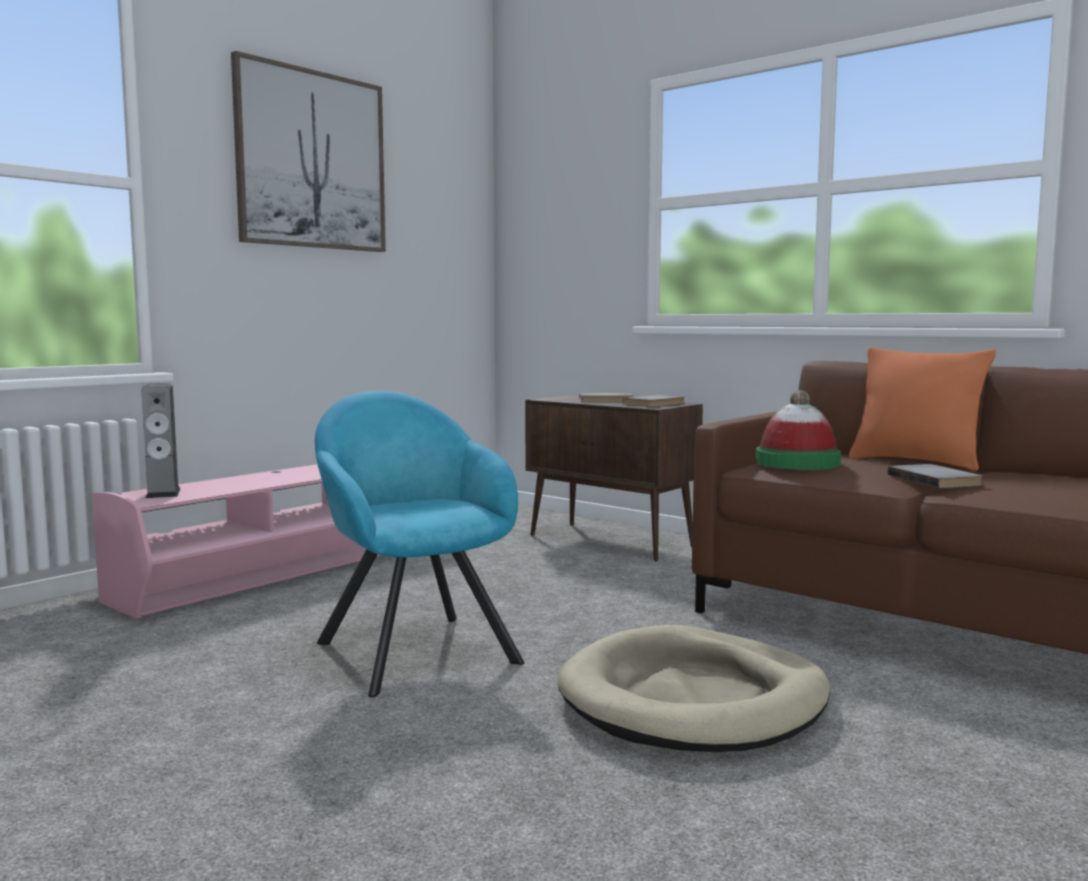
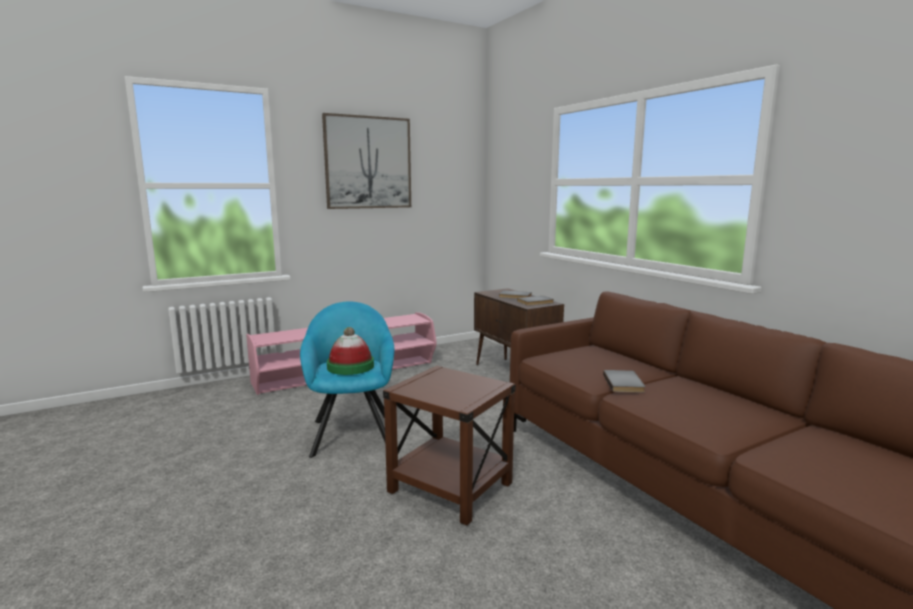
camera: 20 degrees right, 5 degrees up
speaker [141,383,180,498] -> none
beige dog bed [557,625,830,752] -> brown side table [383,366,515,526]
hat [756,390,841,470] -> hat moved to [327,327,374,375]
orange pillow [849,347,996,471] -> none

